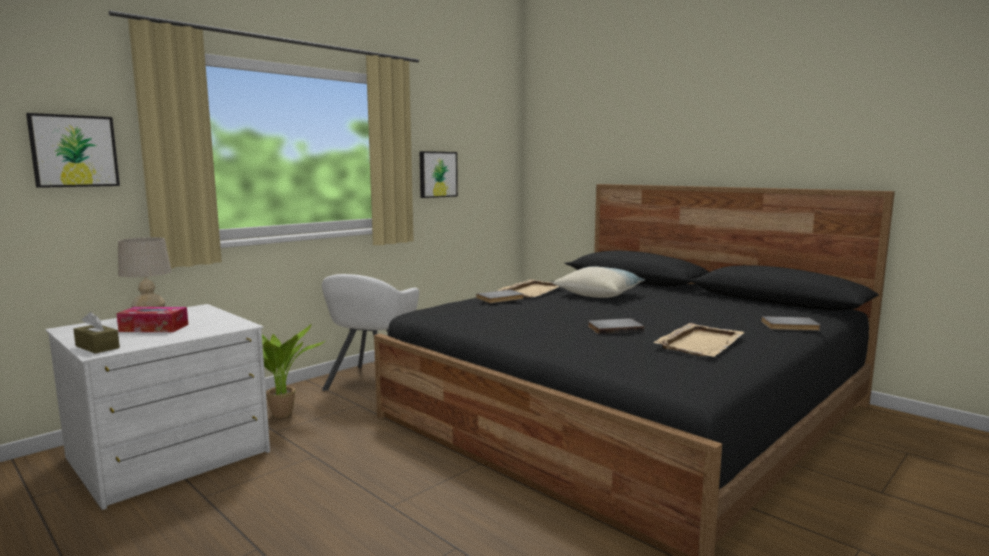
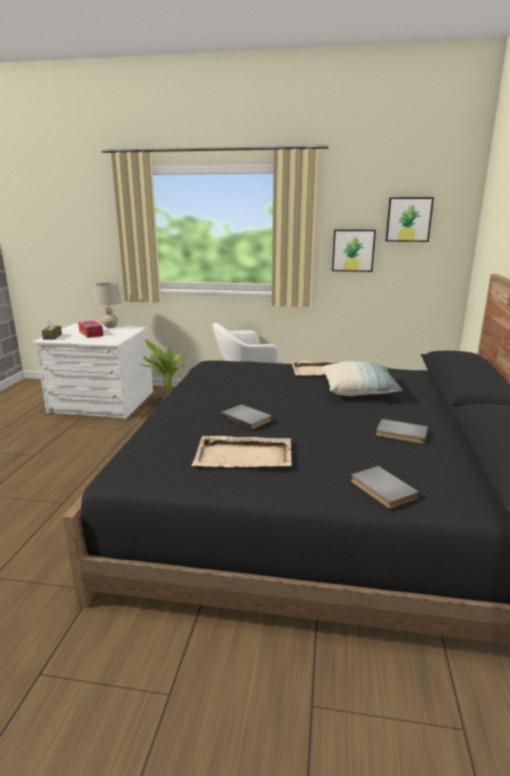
camera: 55 degrees right, 10 degrees up
picture [26,113,120,188] -> picture moved to [386,197,434,242]
grey book [476,290,524,303] -> grey book moved to [376,419,428,444]

